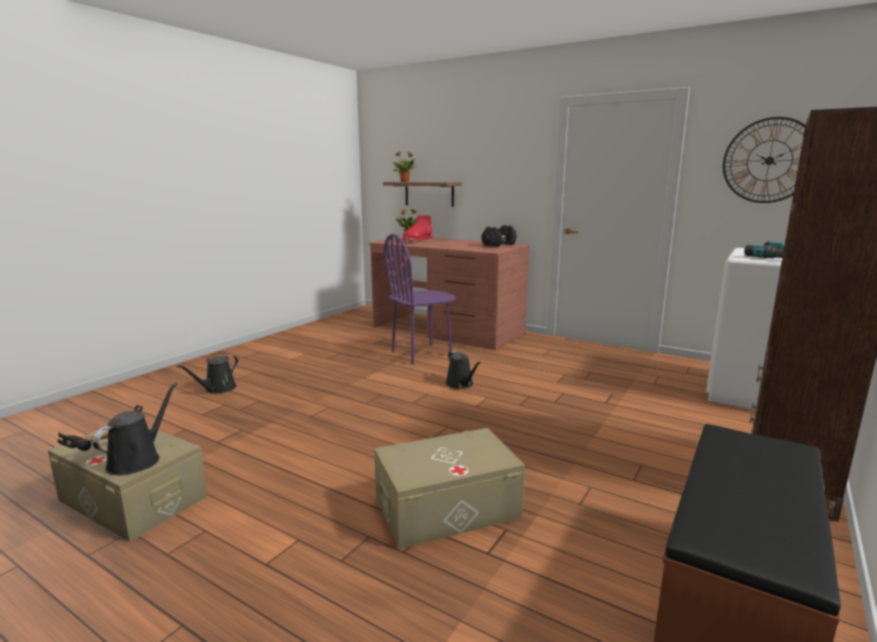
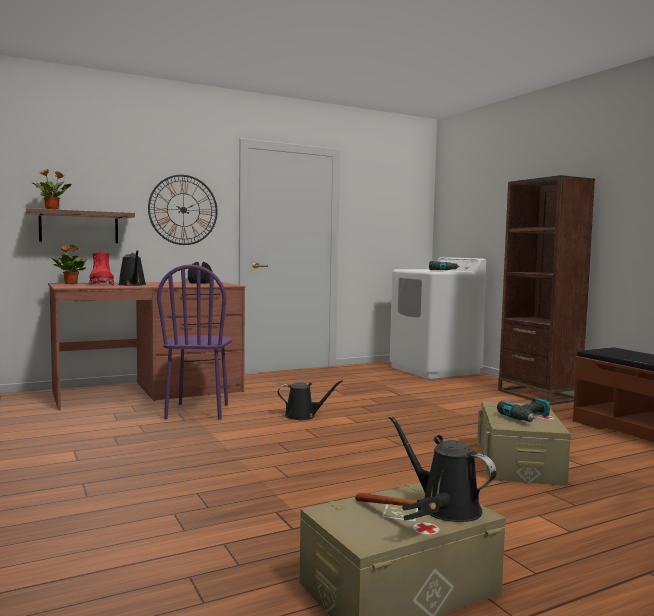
camera: 60 degrees left, 10 degrees down
black watering can [177,355,238,394] -> black watering can moved to [118,250,146,286]
wall clock [723,117,806,203] -> wall clock moved to [148,175,218,245]
none -> power drill [497,398,550,422]

